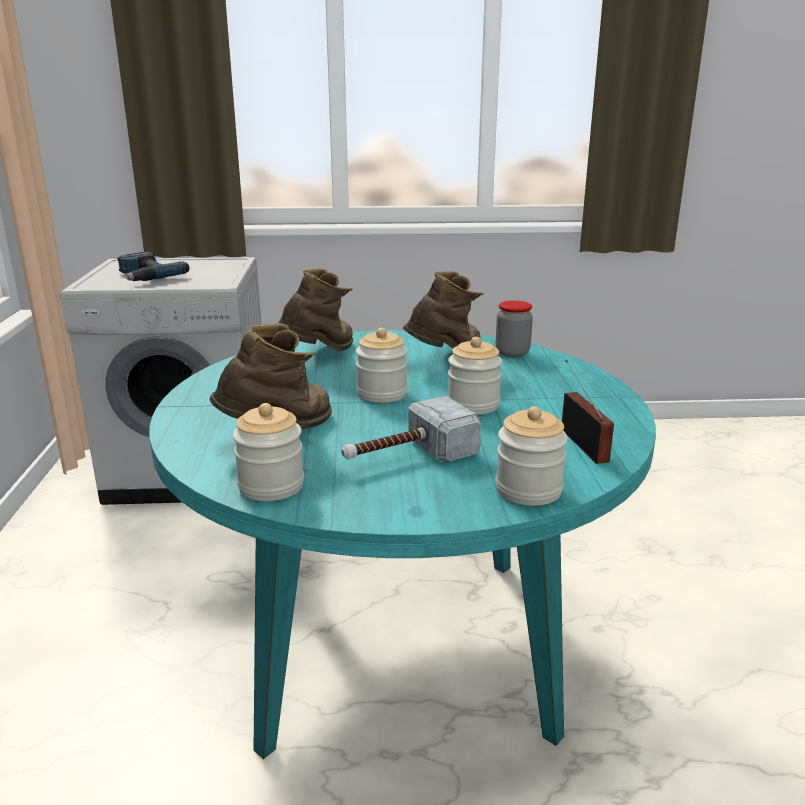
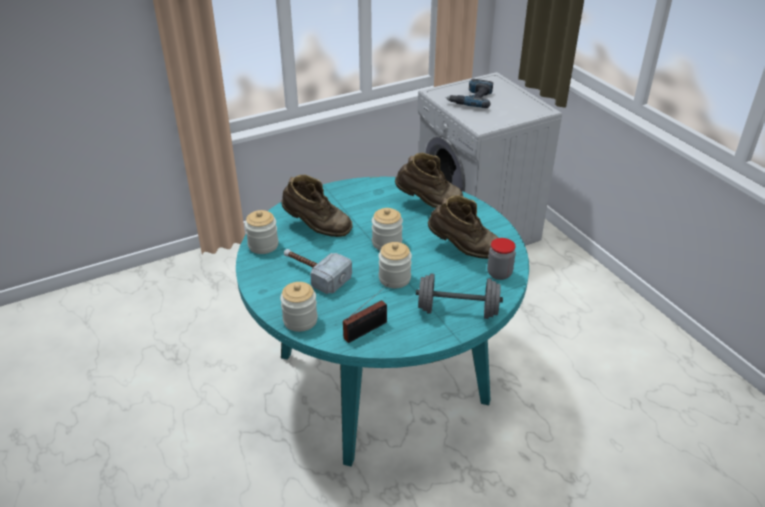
camera: 65 degrees right, 15 degrees up
none -> grey dumbbell [416,273,503,319]

